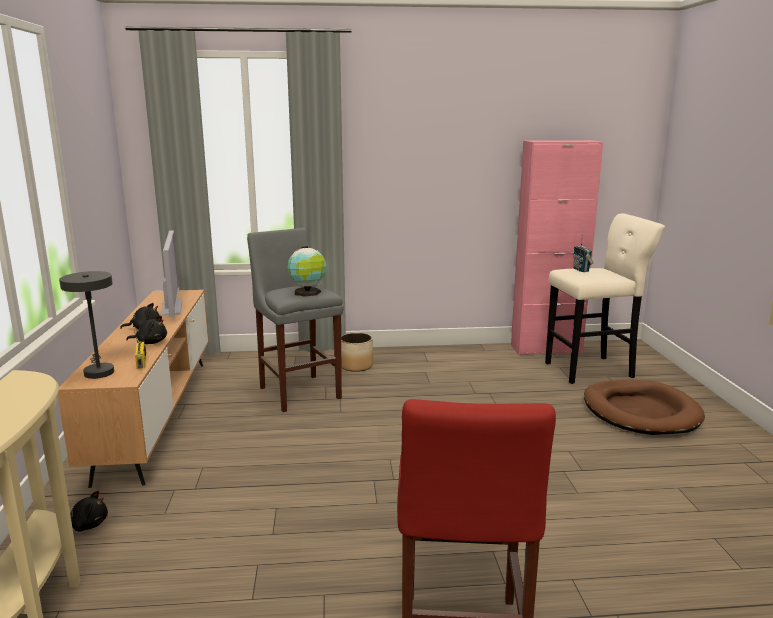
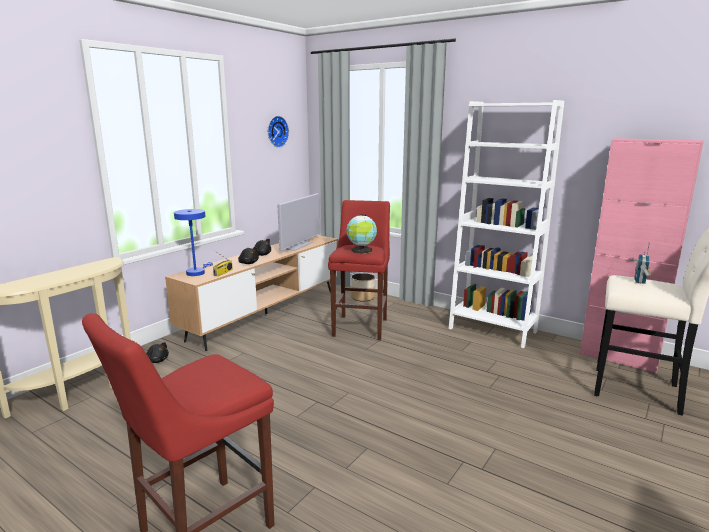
camera: 40 degrees right, 0 degrees up
grey table lamp [59,271,114,379] -> blue table lamp [174,209,213,276]
grey stool [247,228,344,412] -> red stool [328,200,390,340]
planter [341,333,373,372] -> planter moved to [351,273,375,301]
brown dog bed [584,380,705,435] -> none
none -> wall clock [268,116,289,148]
none -> white bookcase [449,100,564,348]

